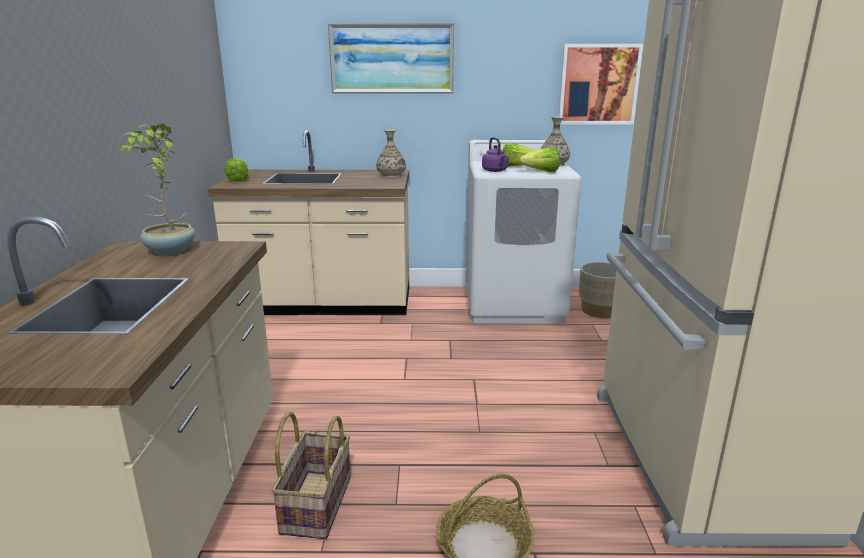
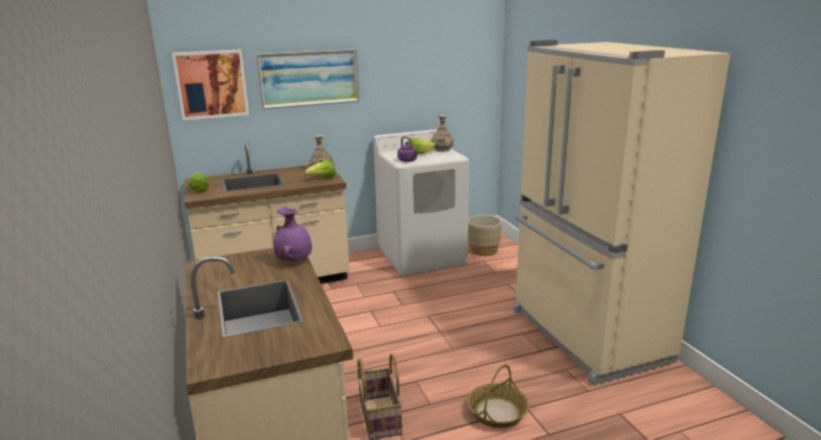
camera: 20 degrees left, 0 degrees up
potted plant [119,124,195,255] -> none
lettuce [519,147,560,172] -> lettuce moved to [304,160,335,179]
picture [558,44,643,124] -> picture moved to [172,49,249,120]
none -> purple vase [273,206,312,261]

